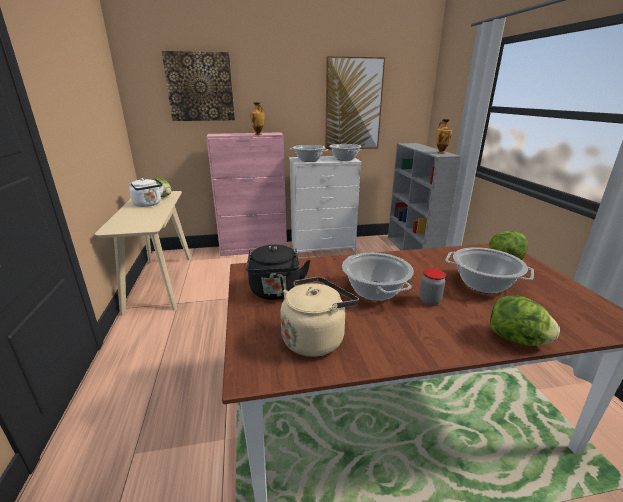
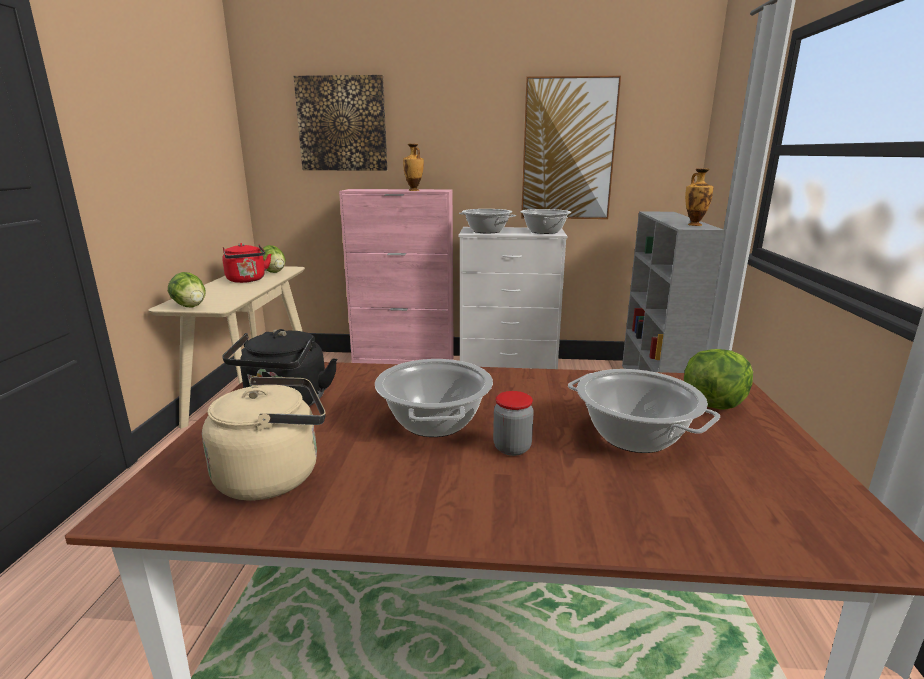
camera: 15 degrees right, 5 degrees down
white kettle [129,178,164,207] -> red kettle [222,243,271,283]
lettuce [490,296,560,346] -> lettuce moved to [168,272,206,307]

